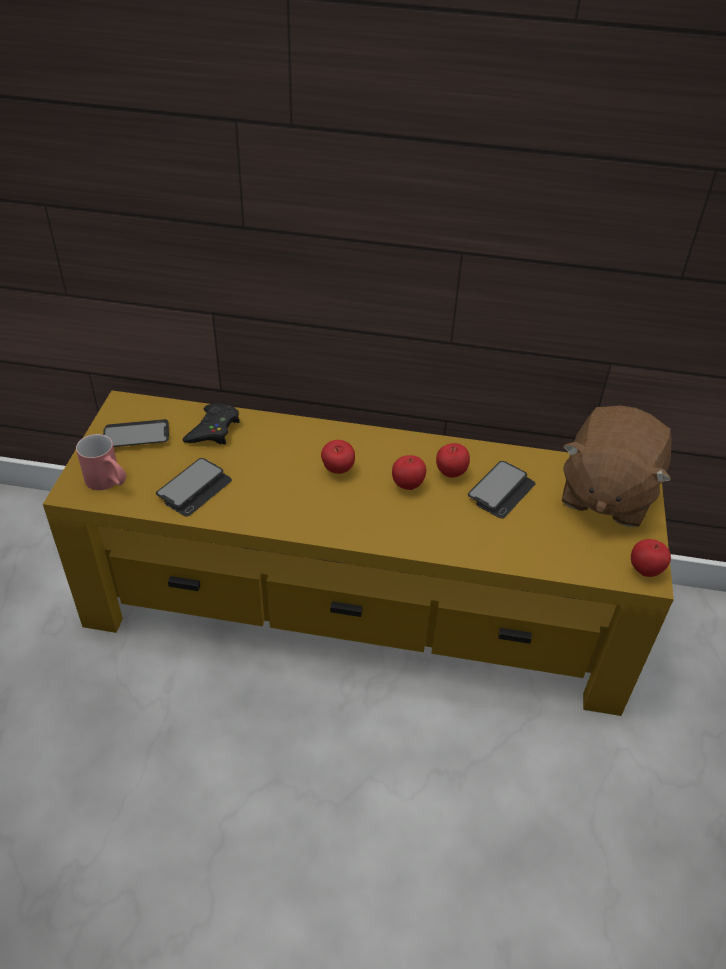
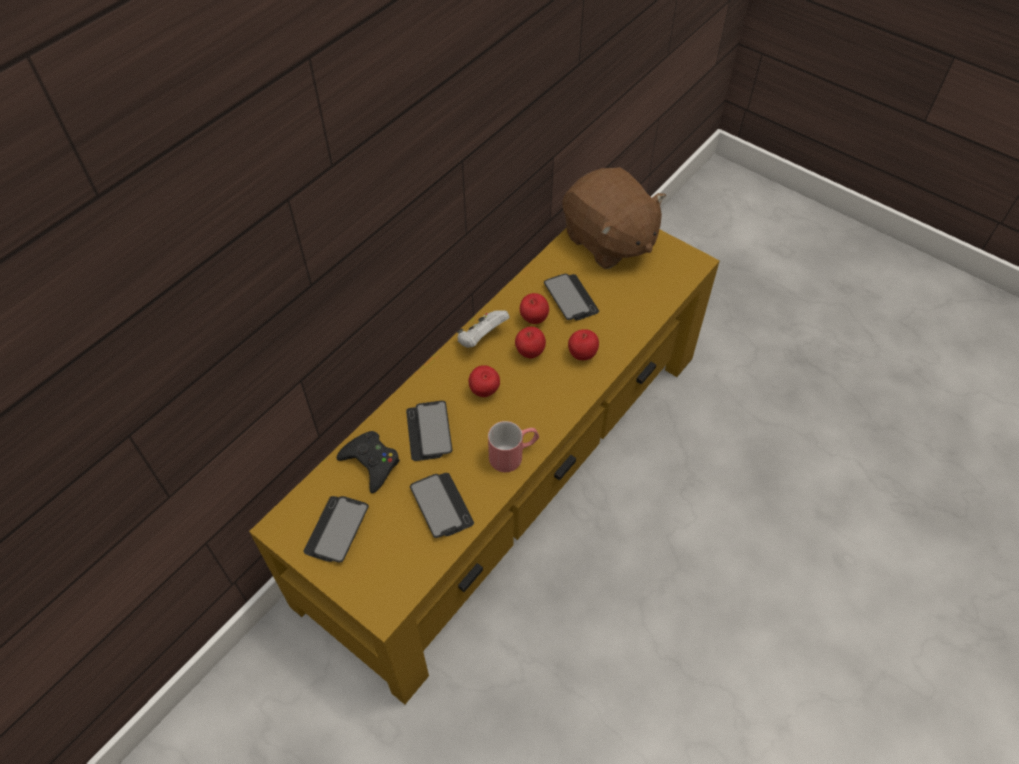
camera: 60 degrees left, 10 degrees up
red mug [76,434,126,490] -> red mug moved to [488,421,539,472]
apple [631,539,671,577] -> apple moved to [568,329,599,360]
none -> phone [406,401,453,461]
none -> white game controller [457,310,510,348]

